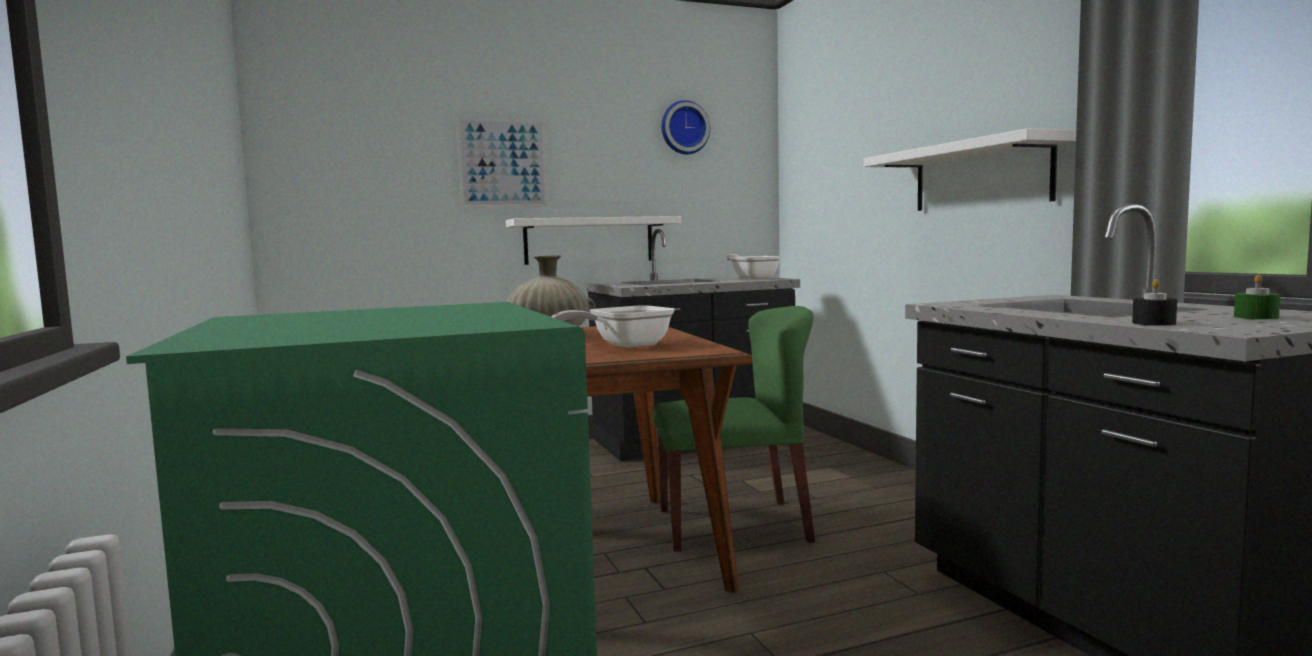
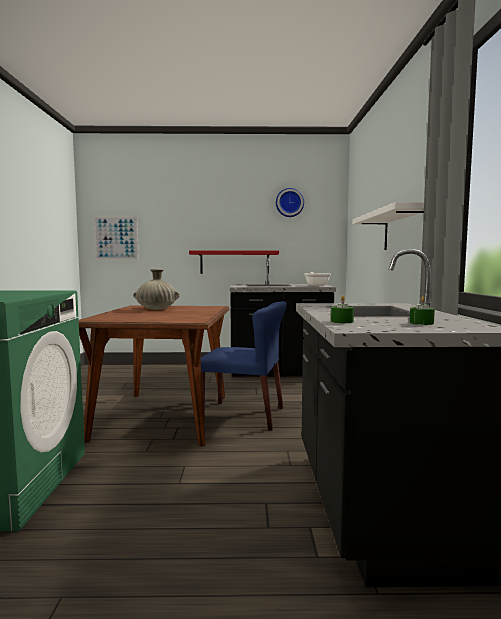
camera: 20 degrees right, 0 degrees up
picture [457,117,548,208] -> picture moved to [94,216,139,260]
white shelf [506,216,682,265] -> red shelf [189,250,279,274]
frying pan [552,306,675,348] -> none
green chair [653,306,815,552] -> blue chair [200,301,287,430]
black candle [1132,279,1177,325] -> green candle [331,295,354,323]

